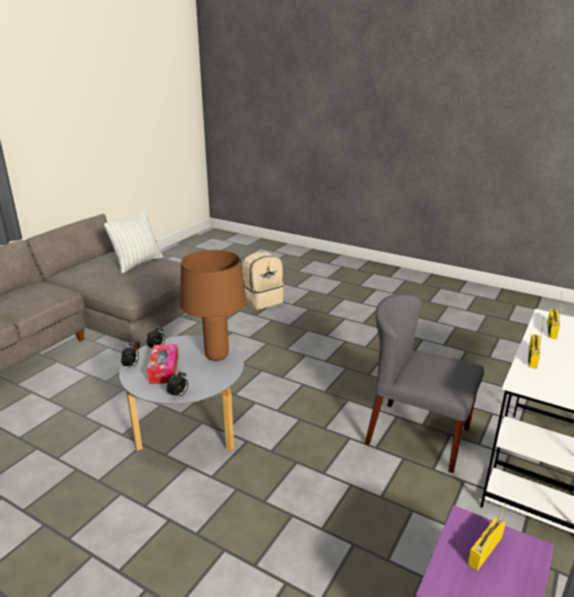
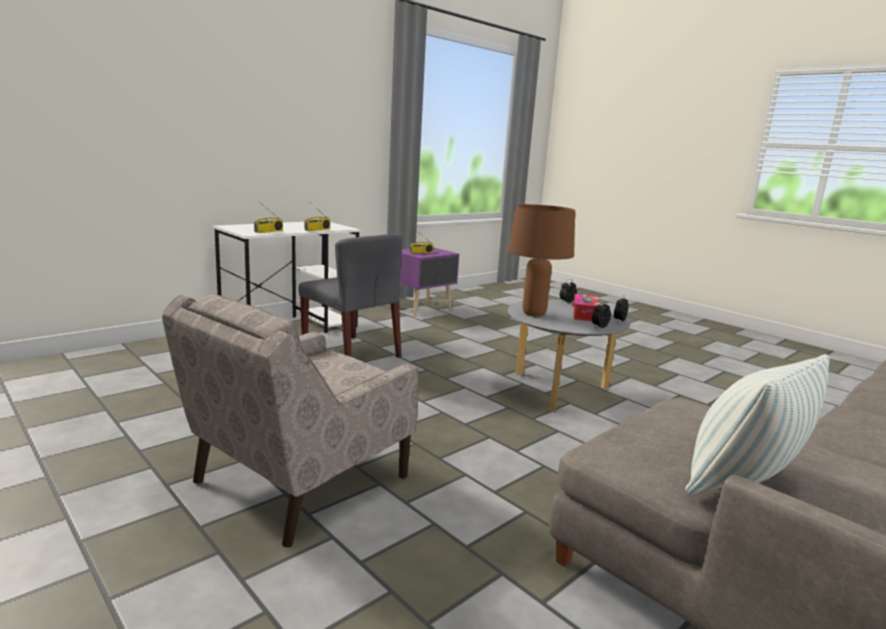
camera: 165 degrees left, 10 degrees down
beige backpack [243,252,284,310] -> none
none -> beige armchair [162,294,419,548]

